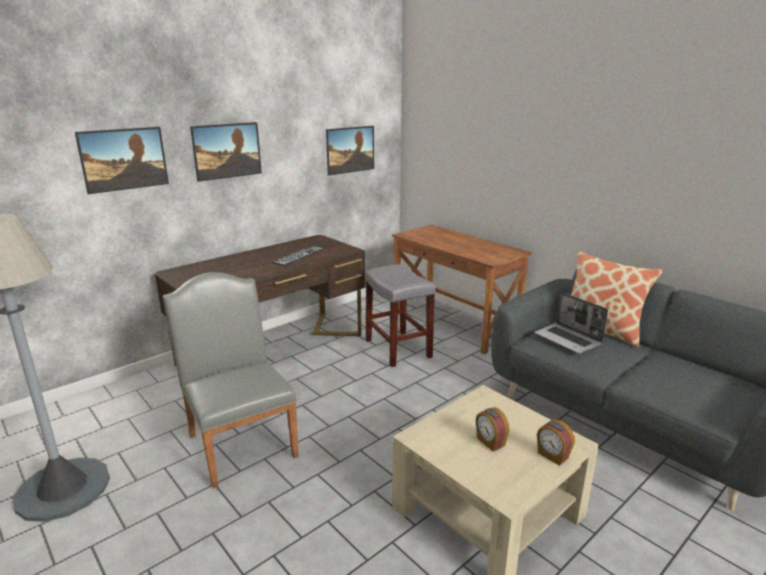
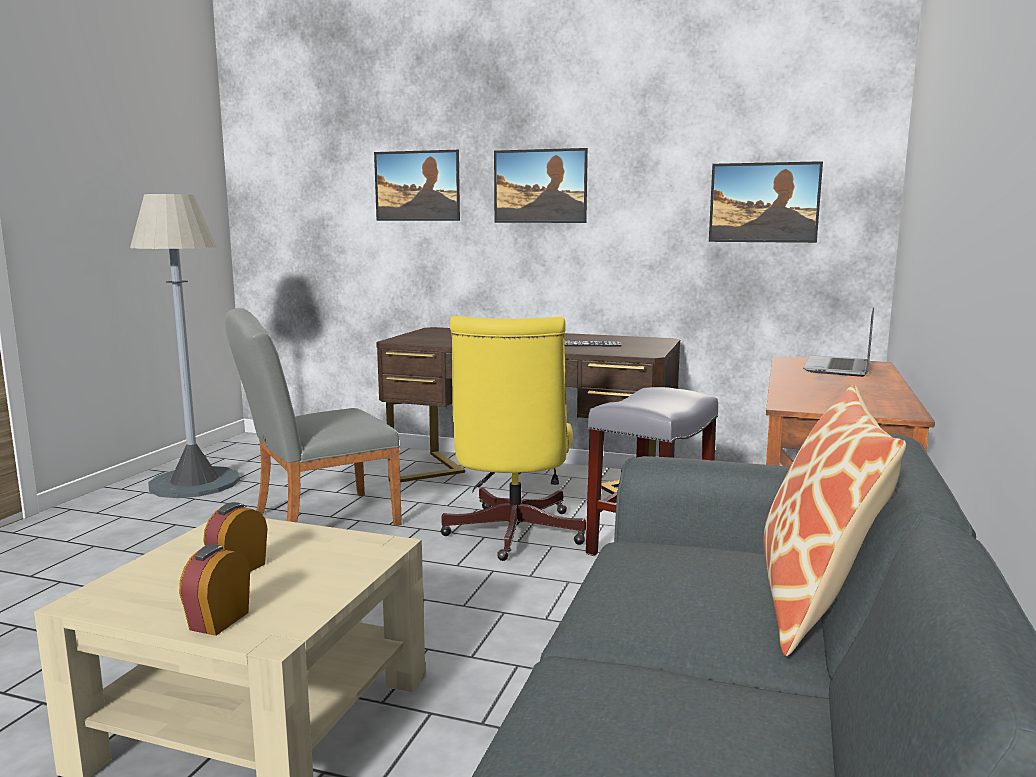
camera: 60 degrees right, 10 degrees down
grey chair [163,272,299,489] -> grey chair turned 150 degrees counterclockwise [225,308,402,526]
laptop [534,292,608,354] -> laptop moved to [803,307,874,377]
none -> yellow office chair [440,316,586,561]

